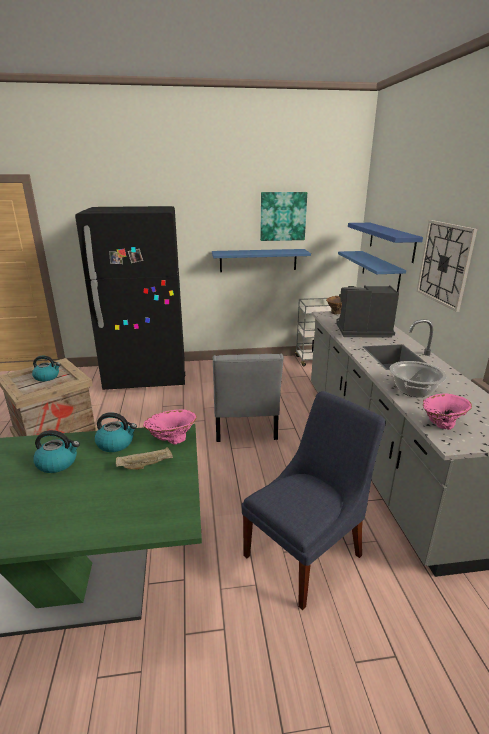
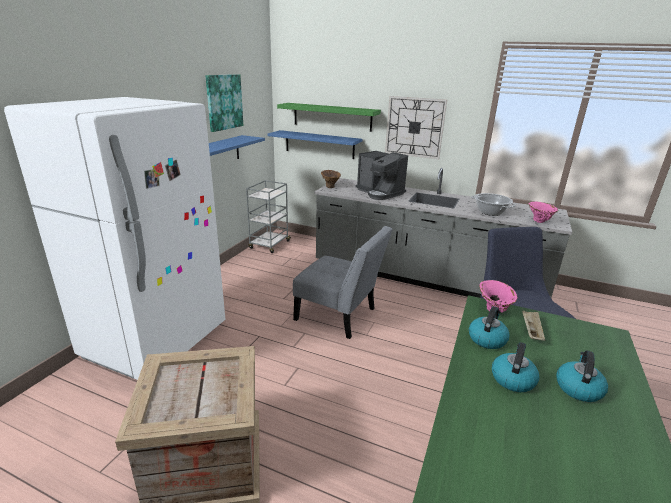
camera: 60 degrees left, 0 degrees up
kettle [32,356,61,382] -> kettle moved to [556,351,608,402]
black fridge [75,206,185,390] -> white fridge [4,97,225,380]
coffee machine [336,285,399,338] -> coffee machine turned 75 degrees counterclockwise [356,151,408,200]
blue shelf [348,223,423,263] -> green shelf [277,103,381,132]

